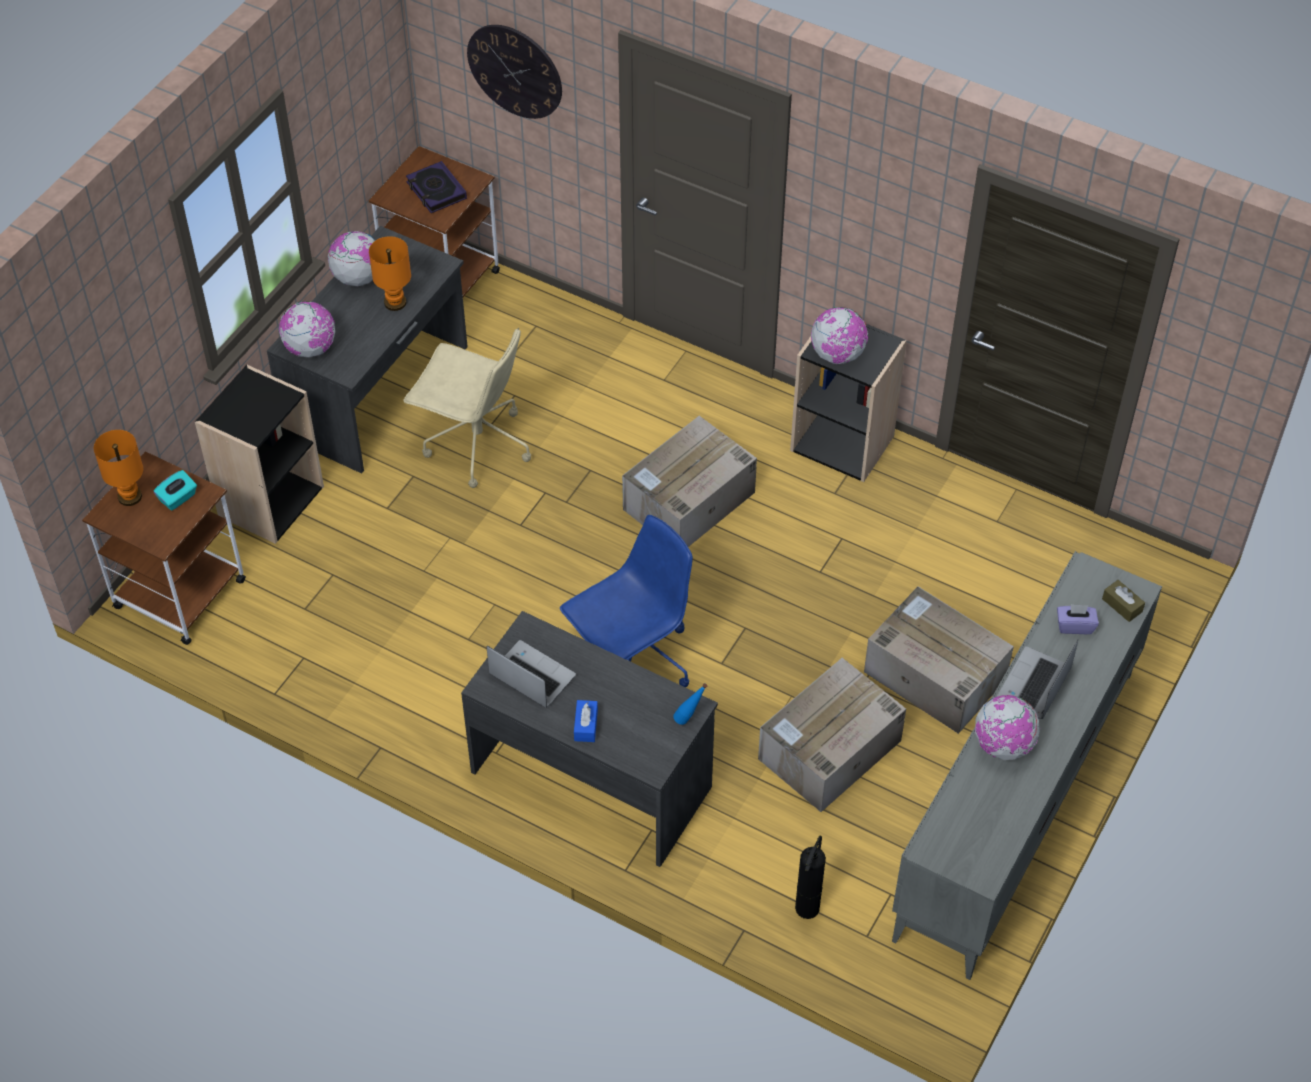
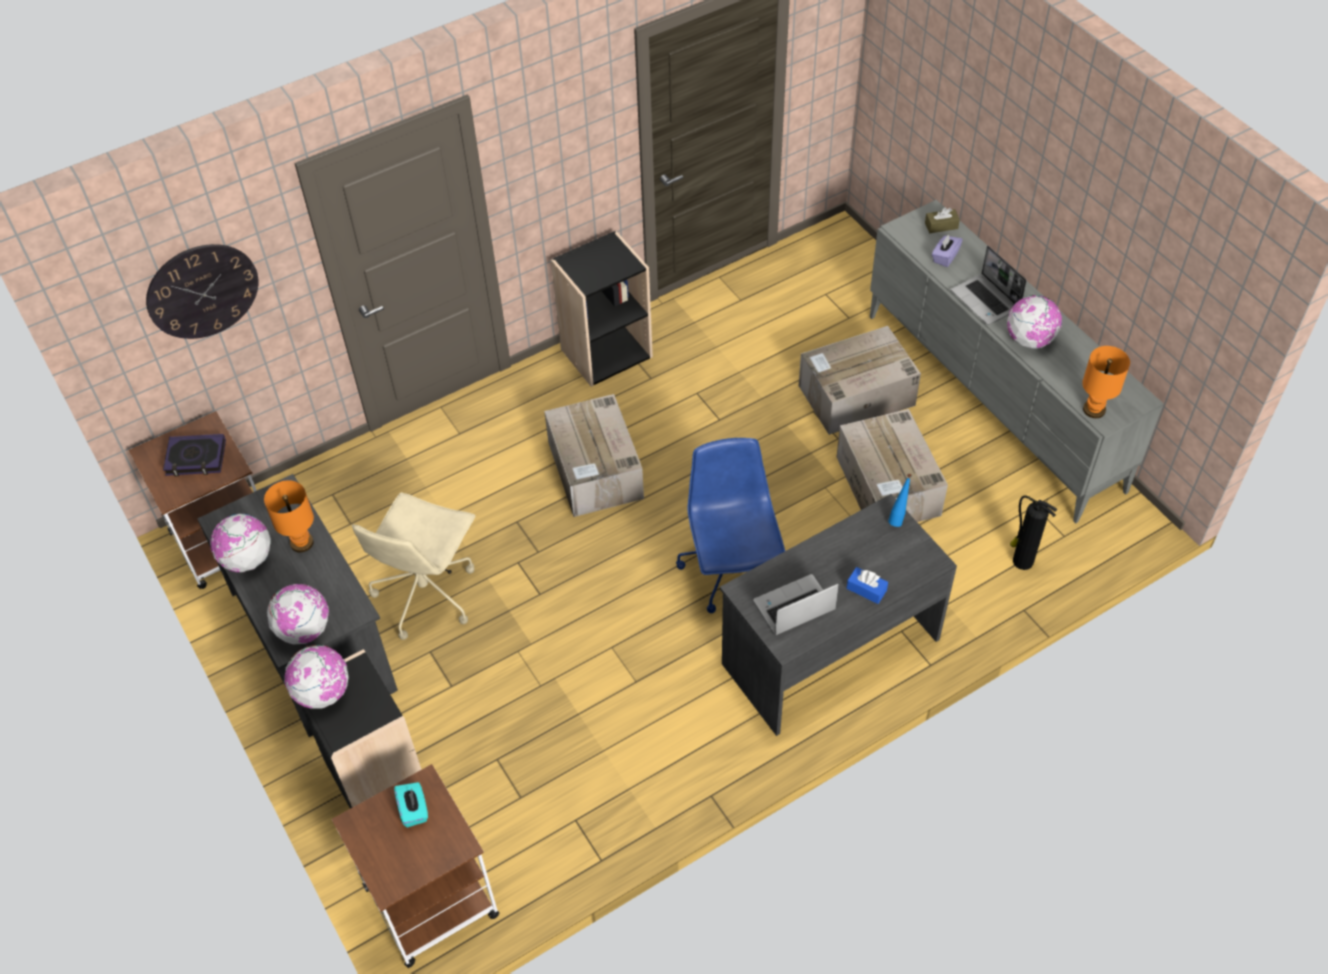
camera: 60 degrees left, 0 degrees up
orange table lamp [94,430,143,506] -> orange table lamp moved to [1082,346,1130,418]
beige office chair [403,327,531,488] -> beige office chair turned 150 degrees clockwise [352,492,475,640]
globe [811,307,868,364] -> globe moved to [284,645,349,709]

